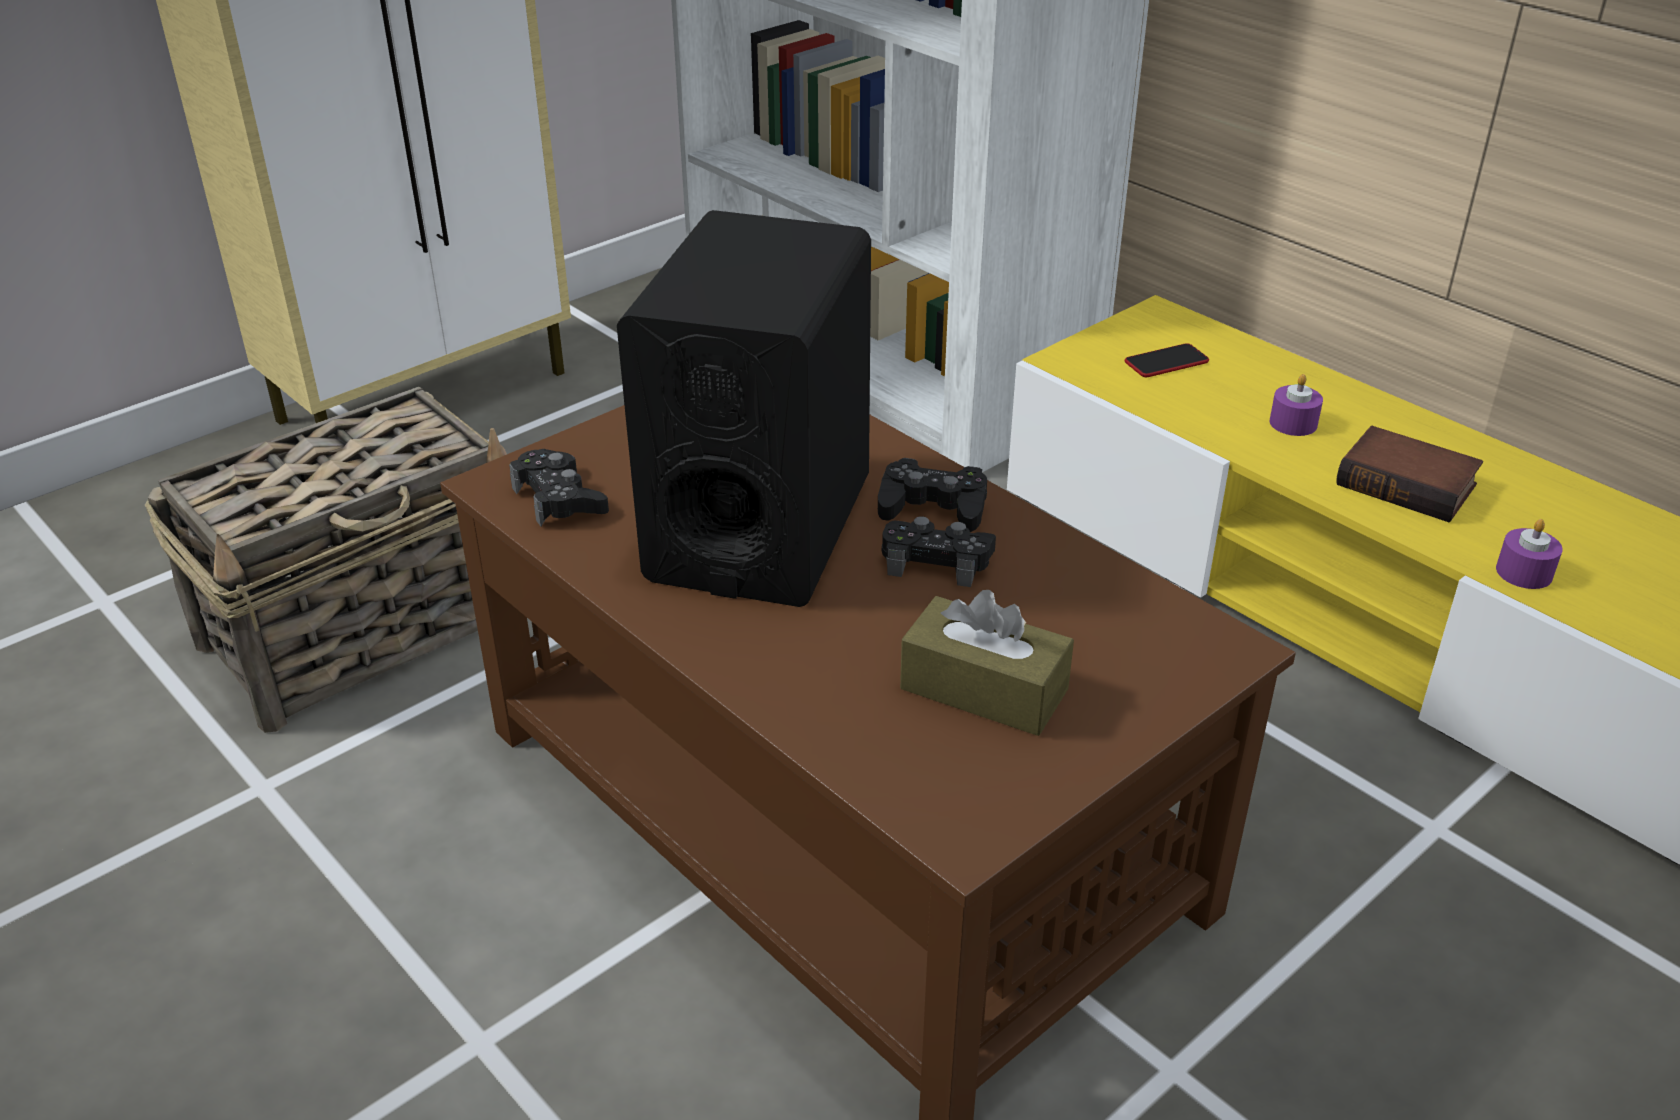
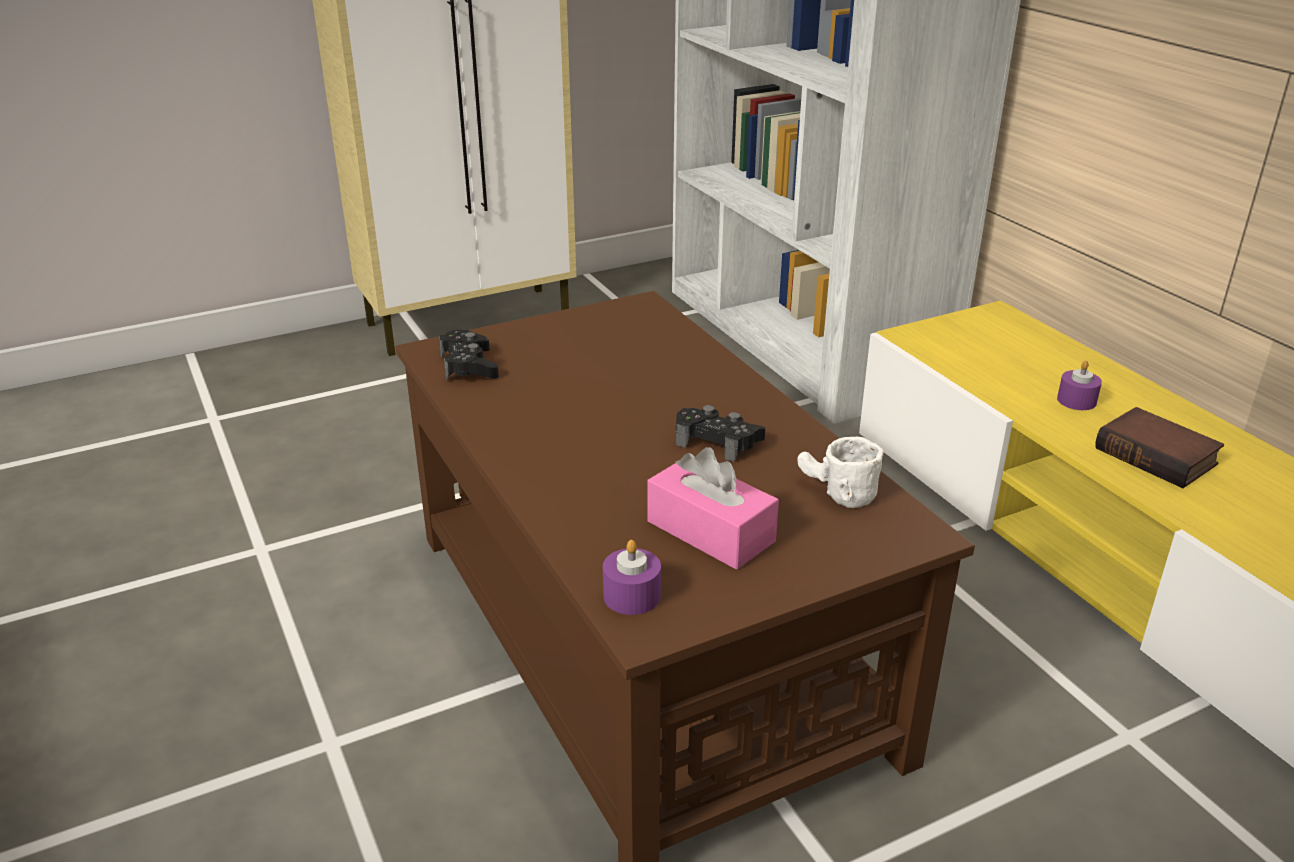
camera: 15 degrees right, 5 degrees down
basket [144,387,507,733] -> none
black speaker [617,210,871,607] -> none
black game controller [878,458,987,532] -> none
brown tissue box [900,590,1074,736] -> pink tissue box [647,447,779,570]
phone [1125,343,1209,377] -> none
purple candle [1496,519,1563,589] -> purple candle moved to [603,540,661,615]
none -> white mug [797,437,883,508]

